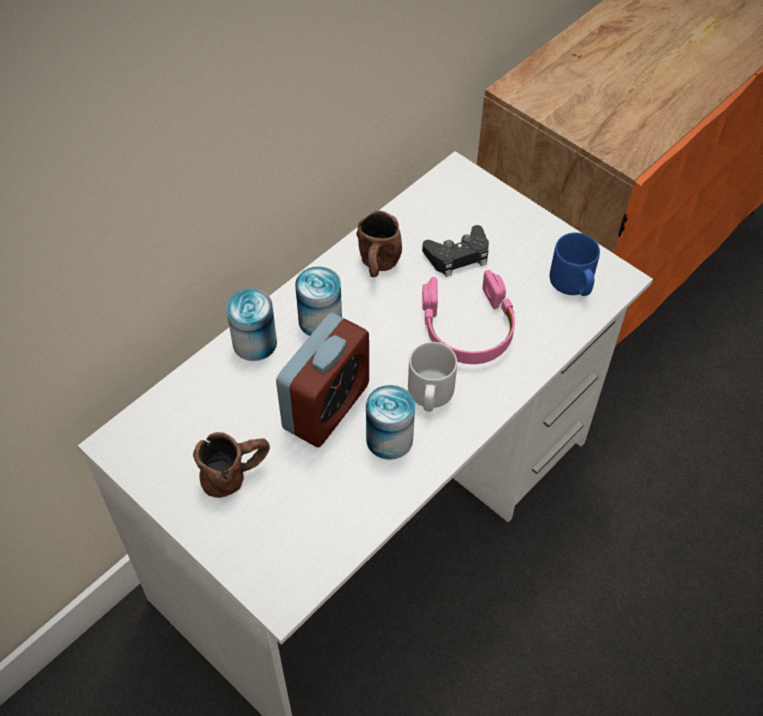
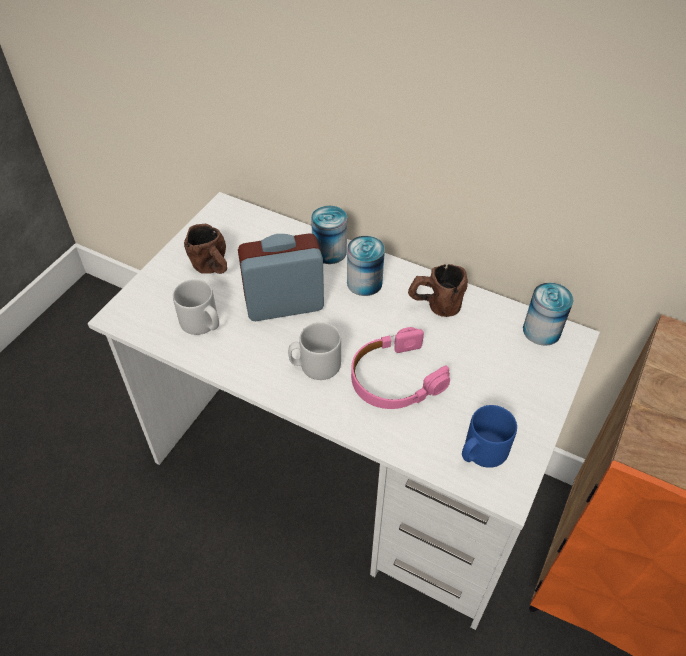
camera: 75 degrees right, 5 degrees down
alarm clock [276,313,369,447] -> alarm clock turned 150 degrees clockwise [238,233,324,321]
can [366,385,415,460] -> can moved to [523,282,573,346]
black game controller [422,225,489,277] -> none
none -> grey mug [173,279,219,335]

